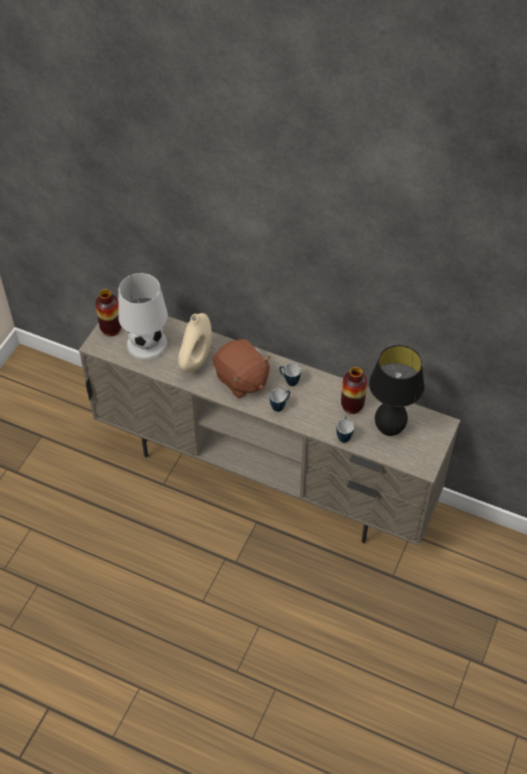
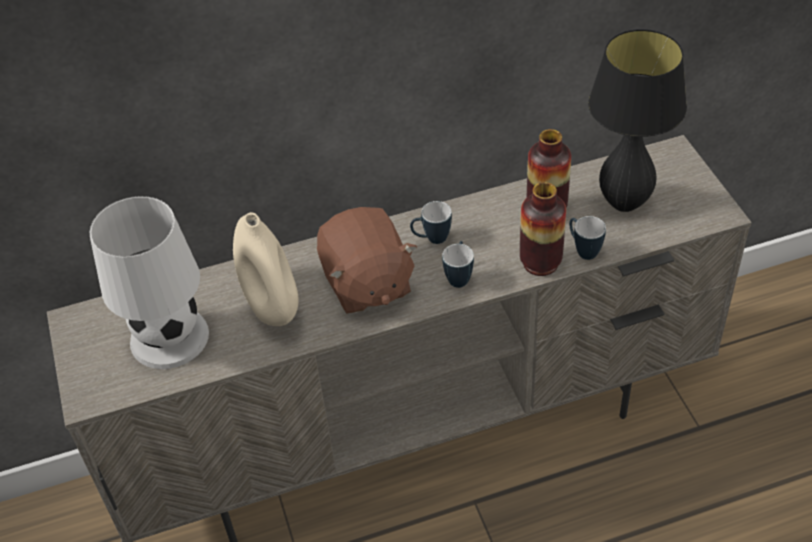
camera: 40 degrees left, 5 degrees down
vase [95,289,122,336] -> vase moved to [520,182,566,276]
brown plush toy [213,339,271,398] -> brown plush toy turned 60 degrees clockwise [317,207,417,314]

